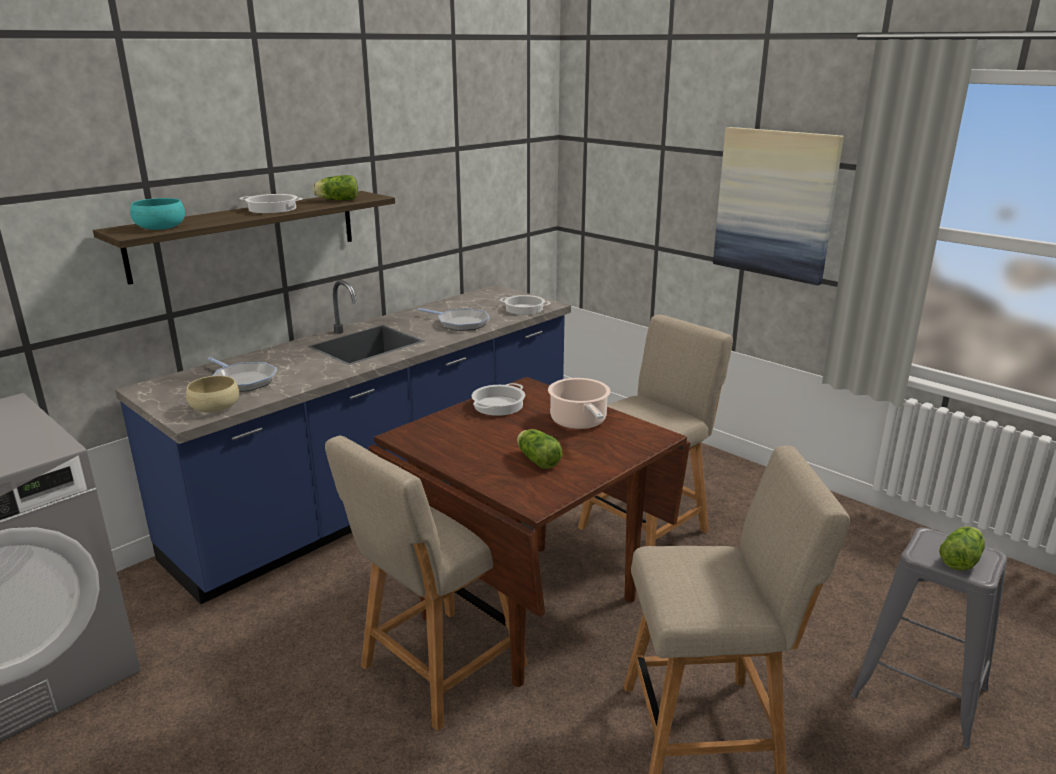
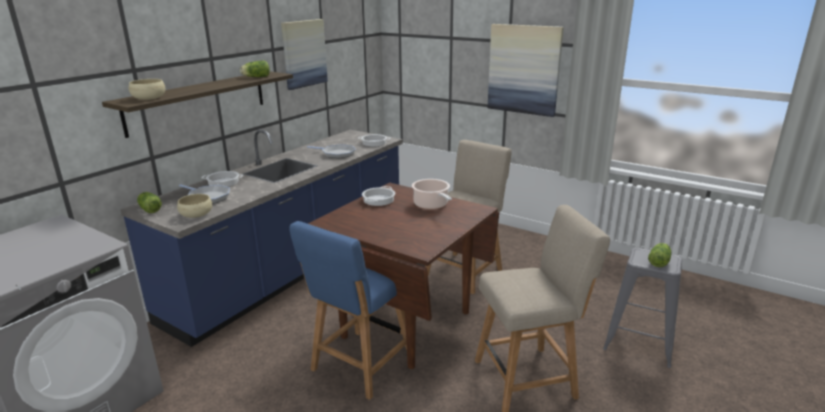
camera: 10 degrees left, 0 degrees up
turquoise bowl [130,198,185,230] -> beige bowl [129,79,165,100]
cooking pot [239,194,303,213] -> cooking pot moved to [202,171,243,187]
beige chair [325,436,528,731] -> blue chair [289,221,407,400]
lettuce [517,429,562,469] -> lettuce moved to [137,192,162,213]
none -> picture [281,19,328,90]

